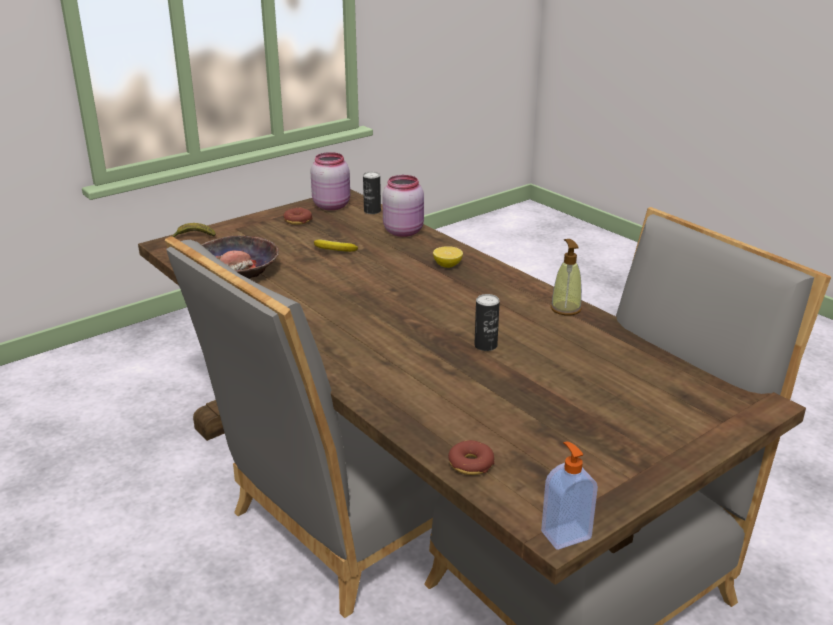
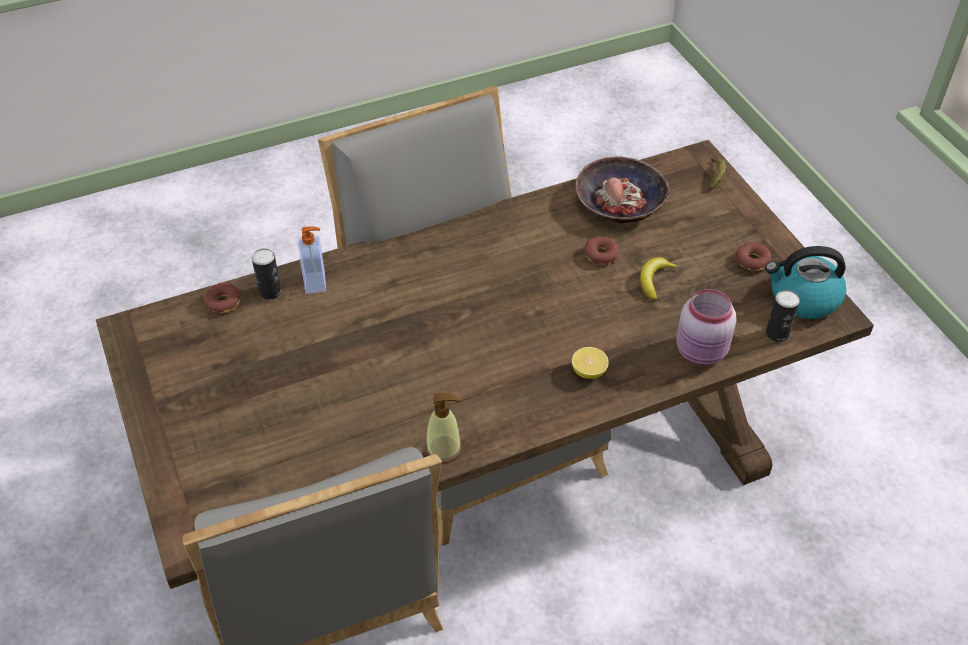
camera: 105 degrees right, 20 degrees up
pink jar [310,152,350,210] -> kettle [765,246,846,319]
can [474,294,500,351] -> can moved to [252,248,281,300]
soap dispenser [541,441,598,550] -> soap dispenser moved to [298,226,326,294]
none -> donut [585,236,619,265]

